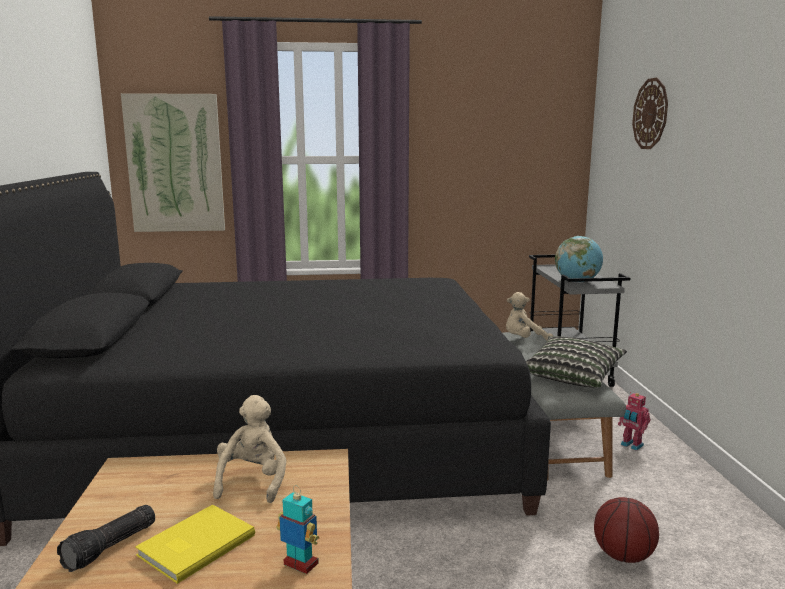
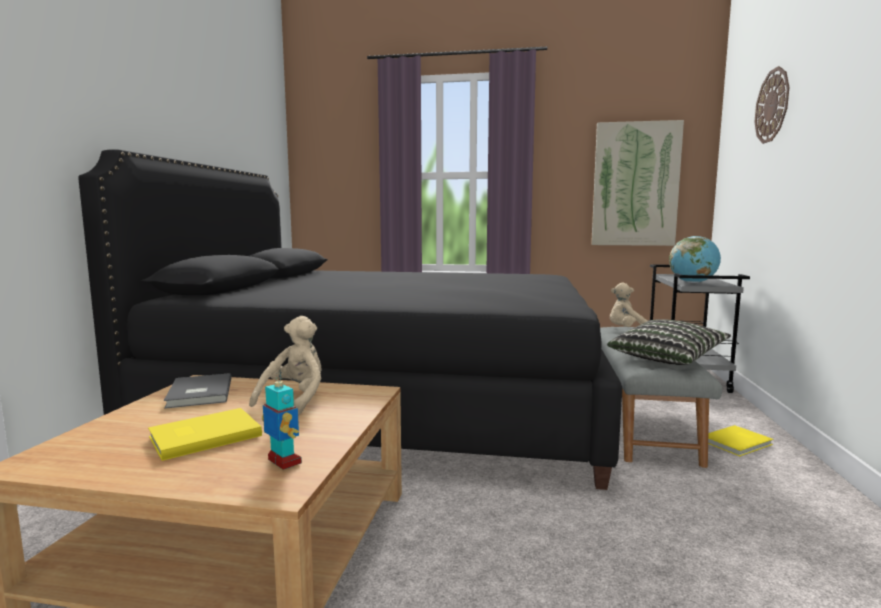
camera: 15 degrees right, 5 degrees down
flashlight [57,505,155,572] -> none
picture [121,93,225,232] -> picture moved to [591,120,684,246]
basketball [594,497,659,563] -> none
toy robot [618,392,650,451] -> yellow book [708,425,773,456]
none -> grey book [164,373,232,409]

